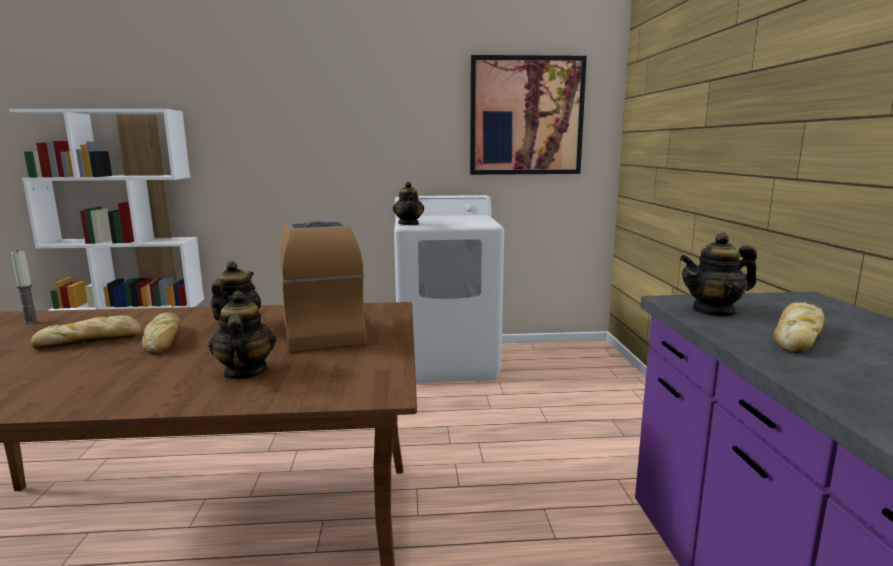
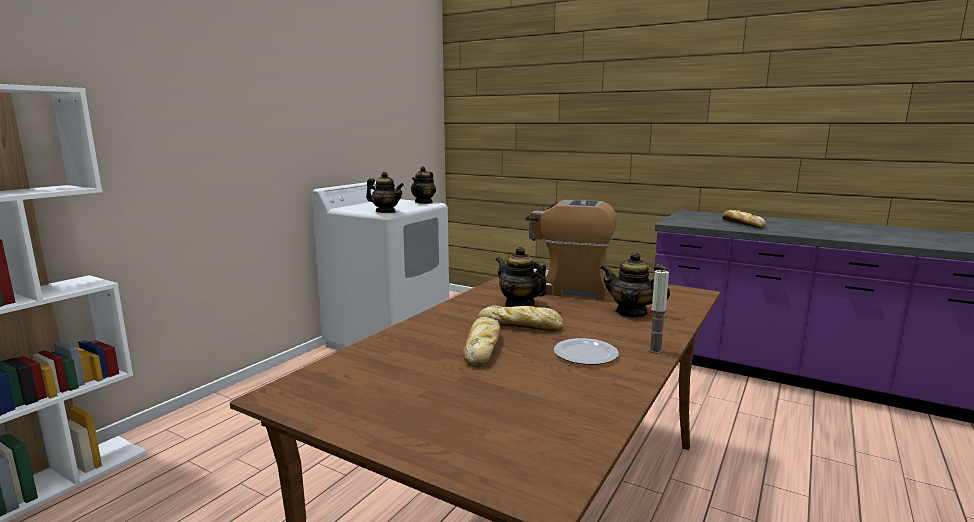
camera: 55 degrees left, 0 degrees up
candle [10,250,39,324] -> candle moved to [648,269,669,354]
picture [470,55,587,175] -> none
teapot [680,233,757,317] -> teapot moved to [411,166,436,204]
none -> plate [554,338,619,365]

